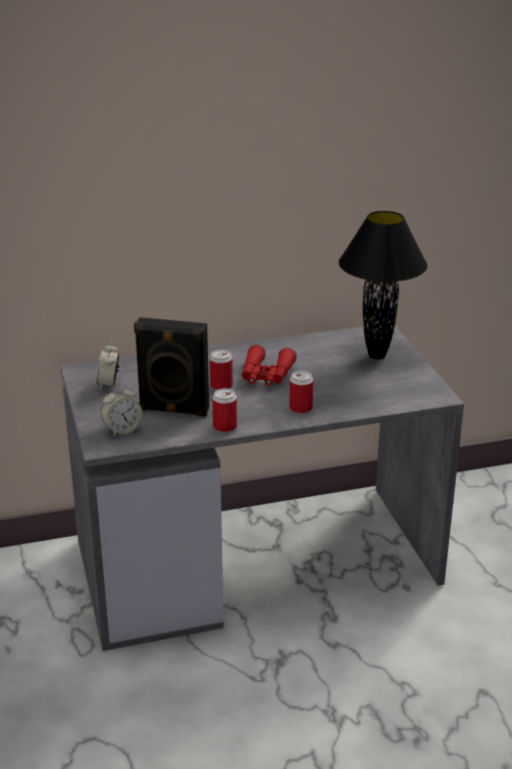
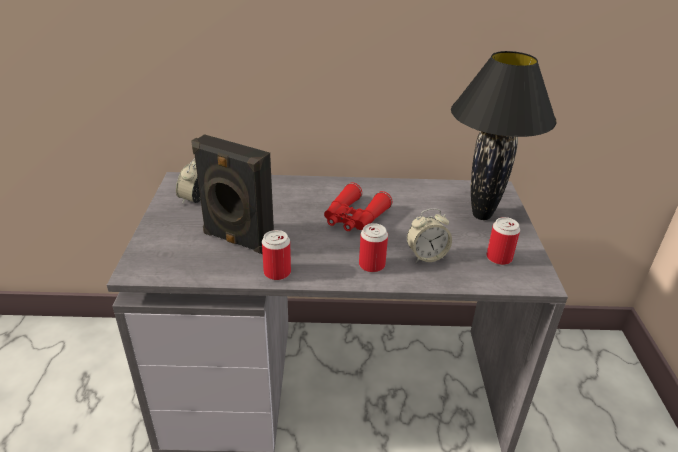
camera: 15 degrees right, 5 degrees up
alarm clock [101,384,142,437] -> alarm clock moved to [407,208,452,262]
can [210,349,233,390] -> can moved to [486,217,520,265]

